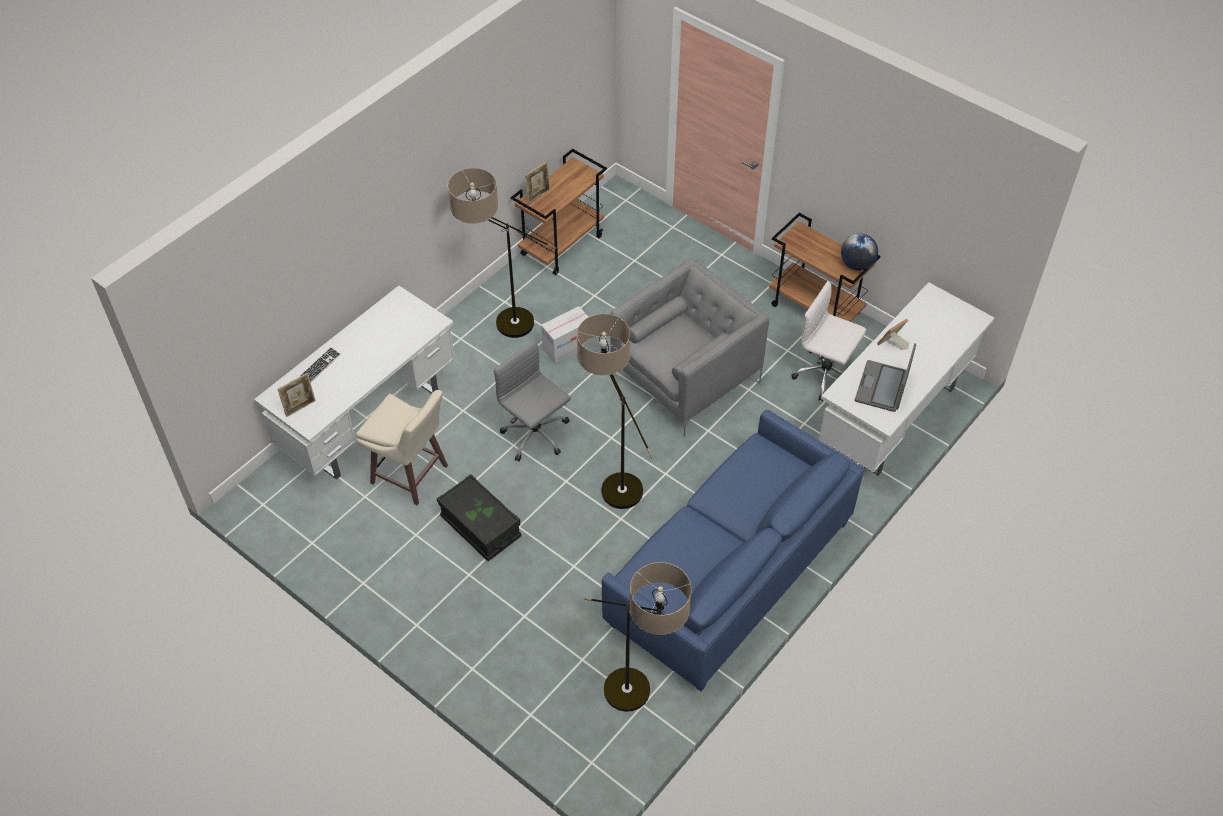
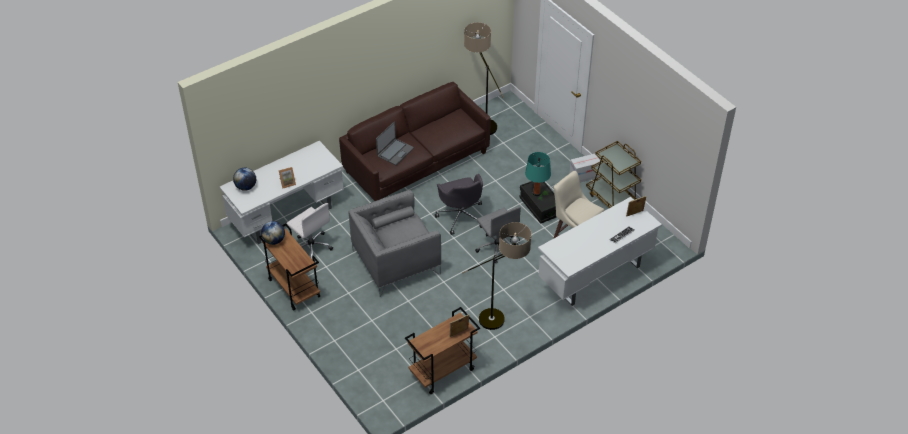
camera: 165 degrees left, 5 degrees down
cardboard box [541,306,592,363] -> cardboard box moved to [569,153,600,183]
floor lamp [577,314,653,509] -> grey office chair [435,174,483,235]
blue sofa [602,410,864,691] -> brown sofa [339,82,491,201]
laptop [855,344,916,412] -> laptop moved to [376,122,414,165]
none -> globe [233,168,256,191]
none -> turquoise table lamp [525,152,551,196]
none -> brown cart [586,141,641,208]

